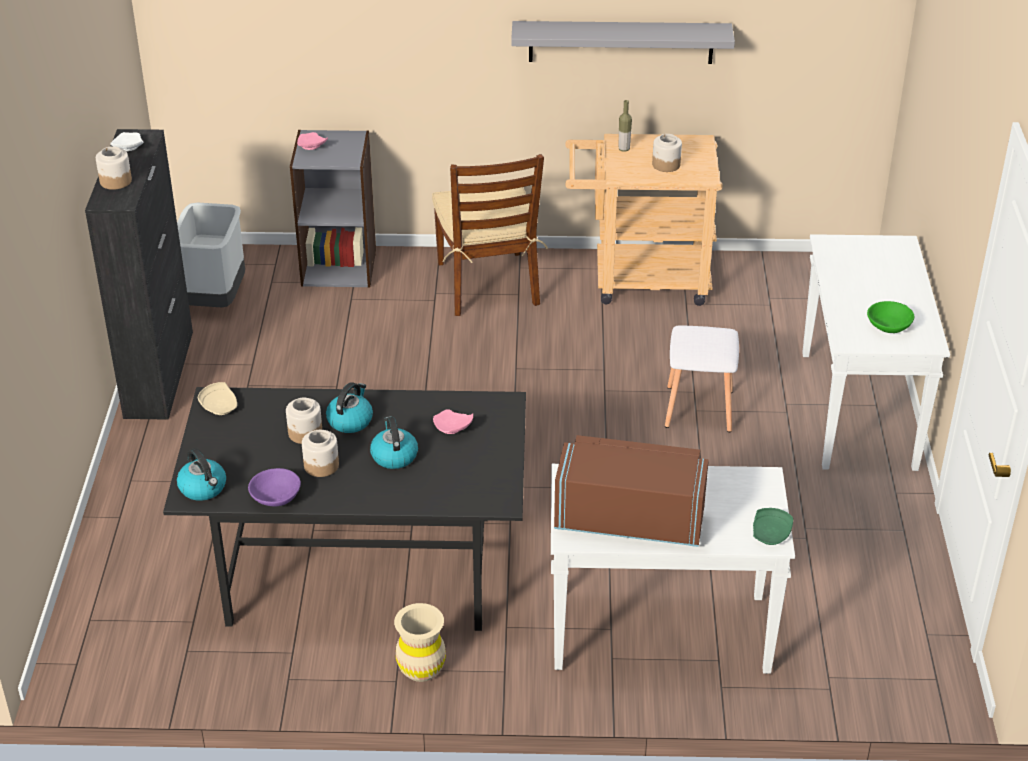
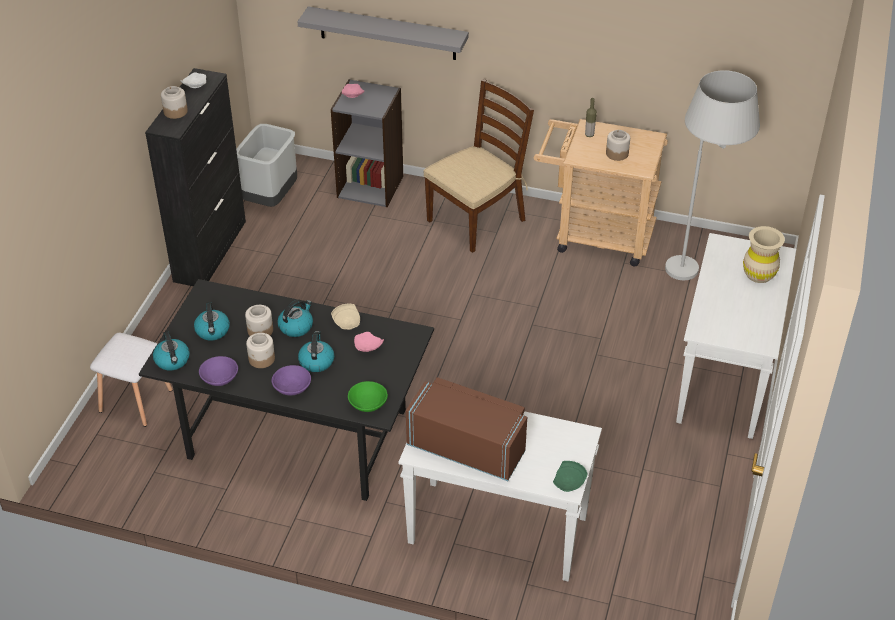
camera: 15 degrees right, 5 degrees up
beige plate [198,382,237,415] -> beige plate moved to [331,304,360,330]
beige vase [394,603,446,682] -> beige vase moved to [743,226,785,283]
brown chair [432,154,548,316] -> brown chair turned 135 degrees counterclockwise [423,79,534,253]
grey shelf [511,21,735,64] -> grey shelf moved to [297,6,469,60]
white stool [665,325,739,432] -> white stool moved to [90,333,173,427]
green bowl [867,301,914,333] -> green bowl moved to [348,381,388,412]
none -> kettle [194,302,230,341]
none -> purple bowl [271,365,311,396]
none -> white floor lamp [665,70,760,280]

